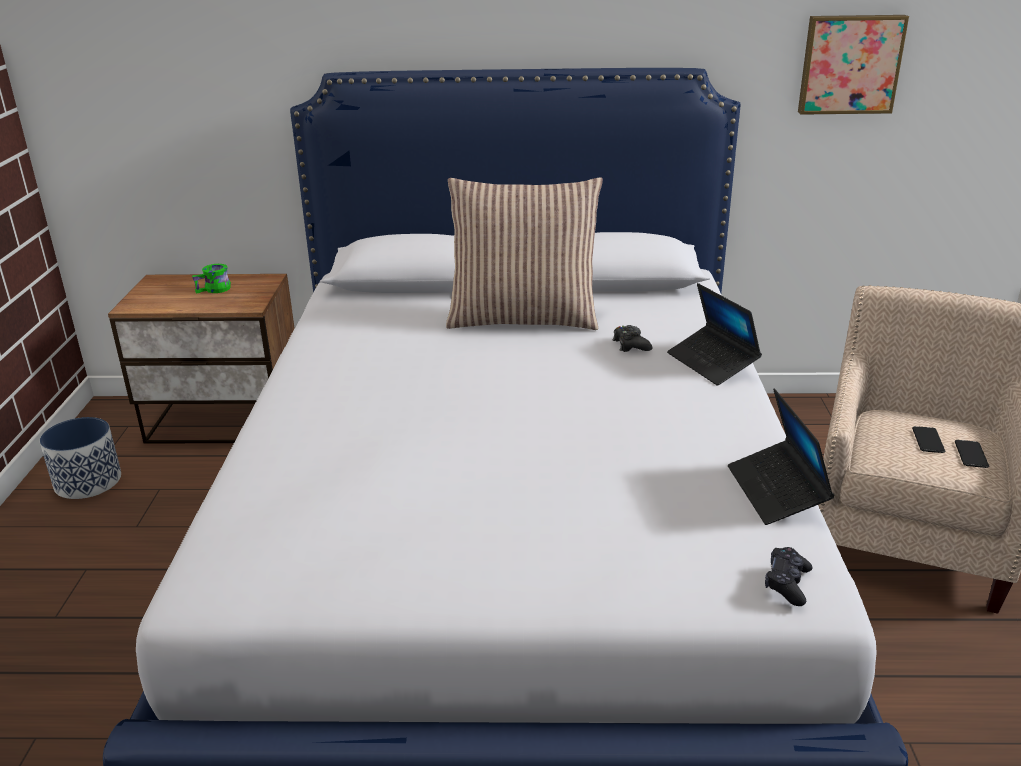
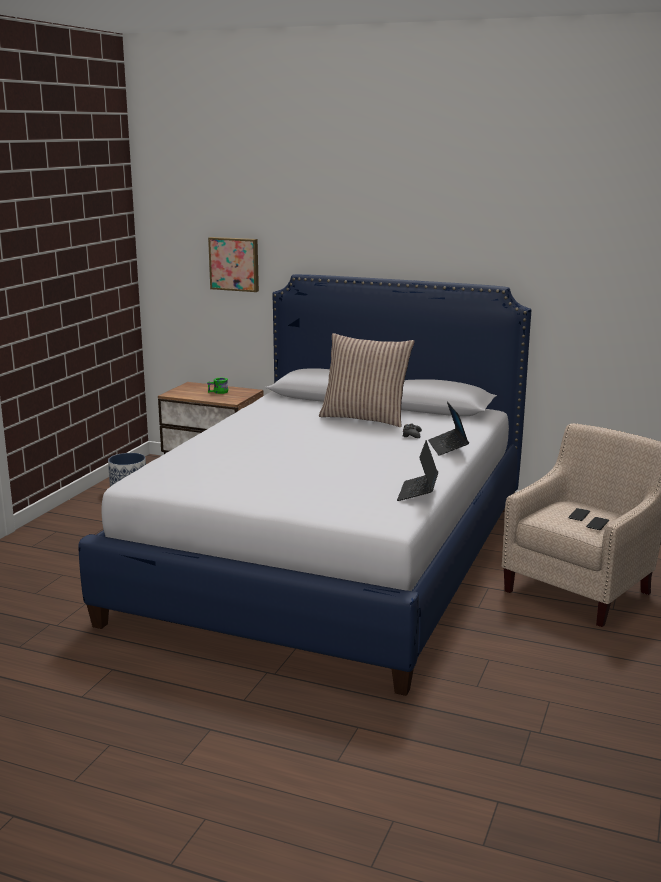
camera: 20 degrees right, 10 degrees down
black game controller [765,547,813,606] -> none
picture [798,15,909,115] -> picture moved to [208,237,259,292]

